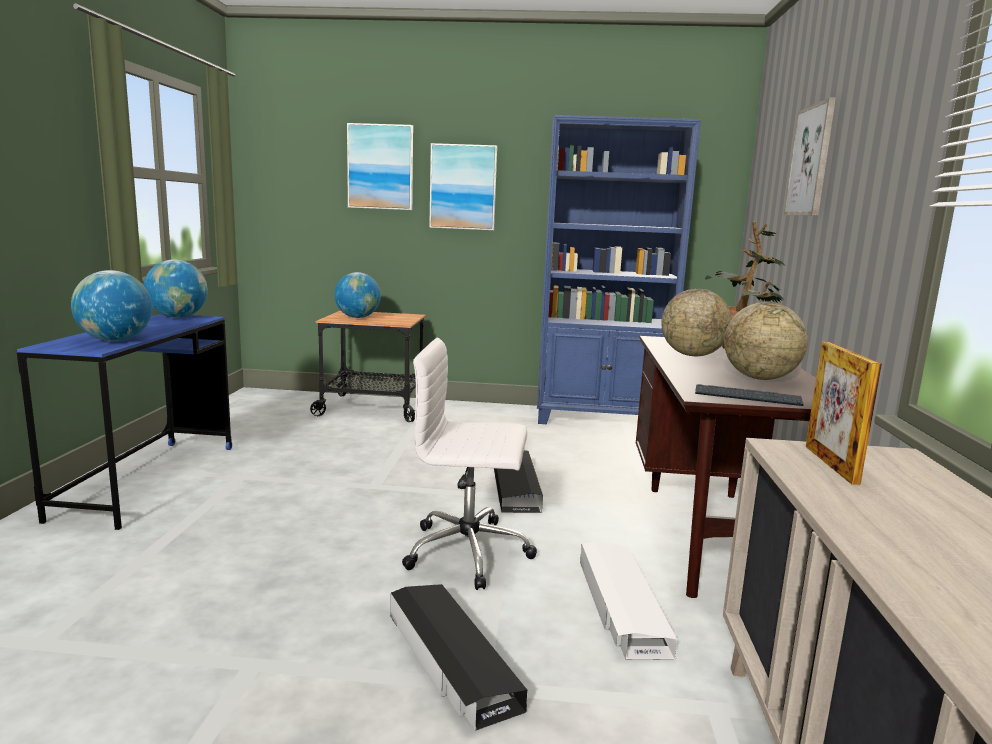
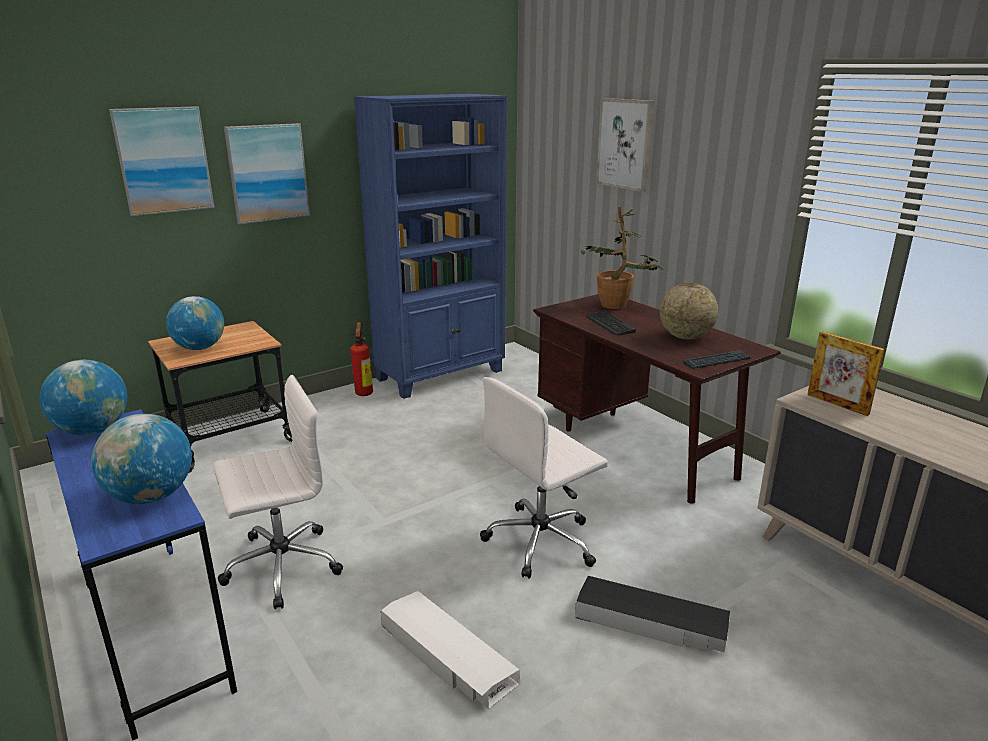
camera: 40 degrees left, 10 degrees up
black storage box [493,450,543,513] -> none
white storage box [580,542,677,660] -> white storage box moved to [381,591,520,709]
globe [661,289,732,356] -> keyboard [586,310,636,335]
none -> white office chair [213,375,343,609]
none -> fire extinguisher [349,322,373,396]

